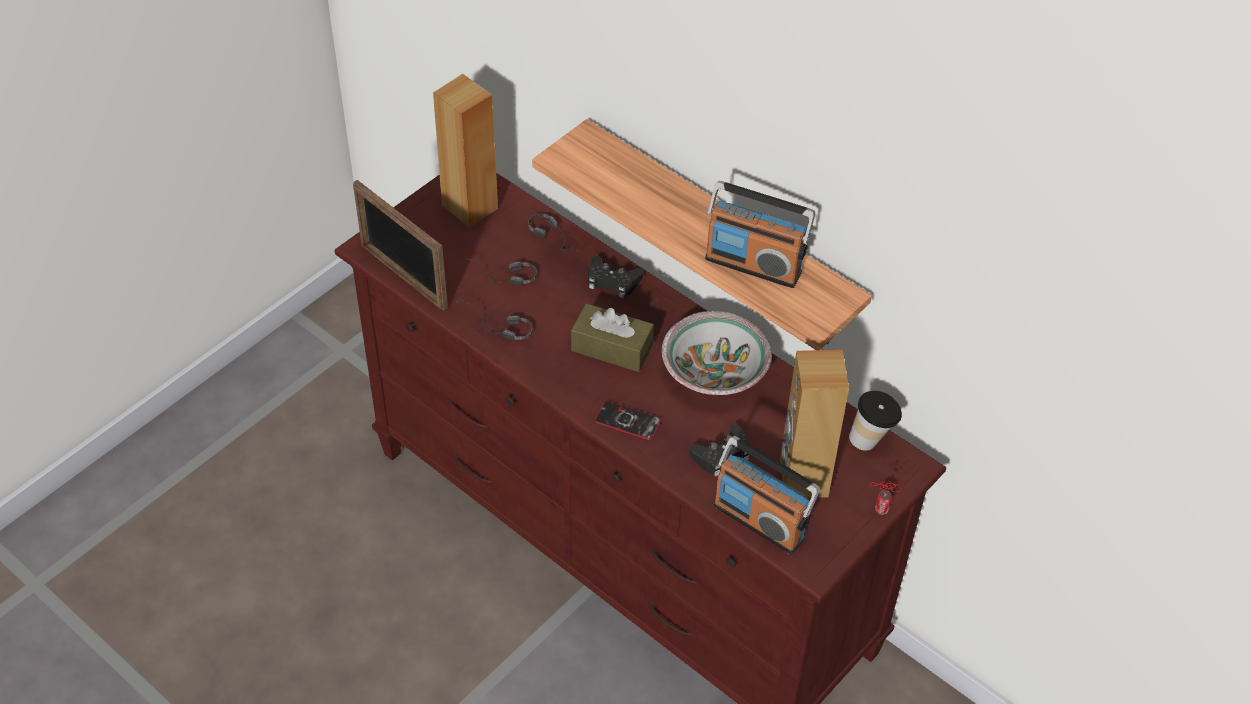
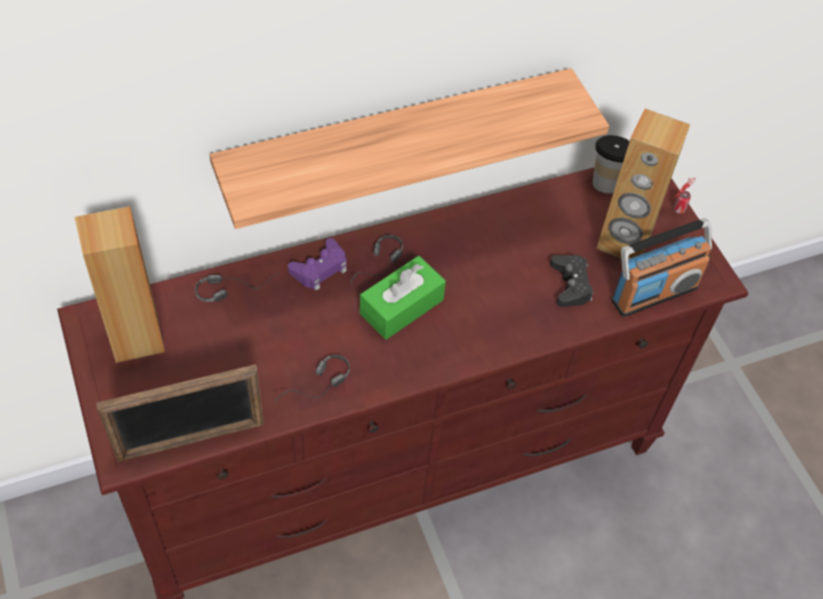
camera: 65 degrees left, 5 degrees up
headphones [458,257,537,285] -> headphones moved to [350,235,403,285]
brown tissue box [571,303,654,372] -> green tissue box [360,256,446,340]
black game controller [588,256,643,299] -> purple game controller [288,238,347,291]
phone [594,401,661,440] -> none
bowl [662,311,772,395] -> none
radio [705,181,815,288] -> none

